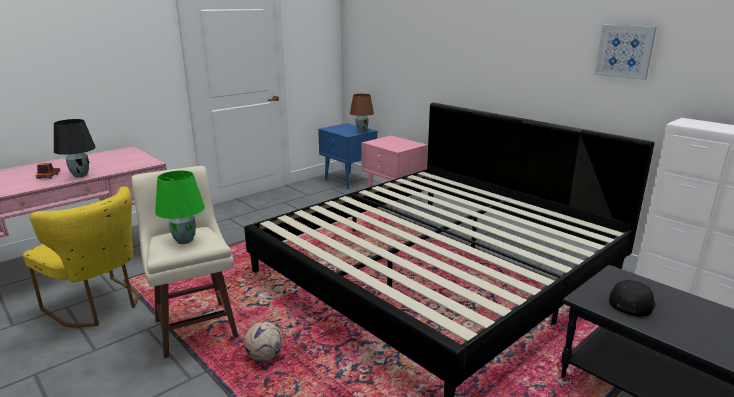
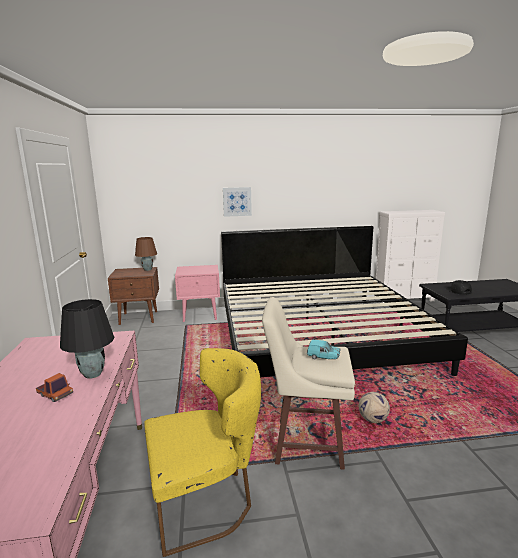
camera: 55 degrees left, 5 degrees down
green table lamp [155,170,205,244] -> turquoise toy car [307,340,341,359]
blue nightstand [318,123,377,189] -> brown nightstand [108,267,159,325]
picture [595,25,657,80] -> picture moved to [223,187,252,217]

